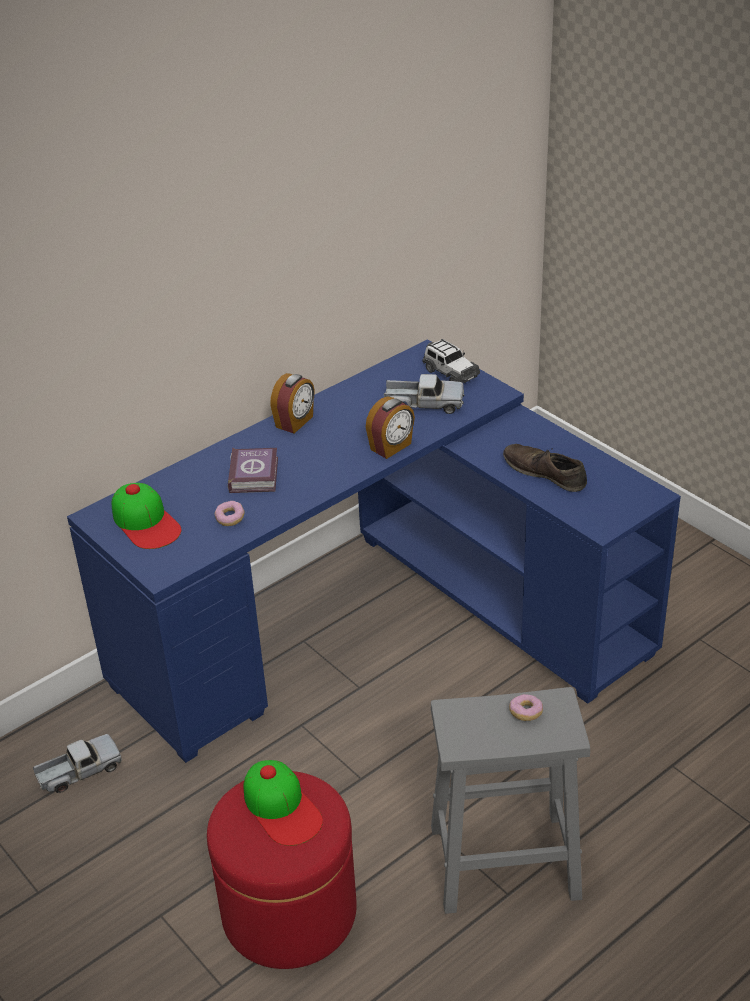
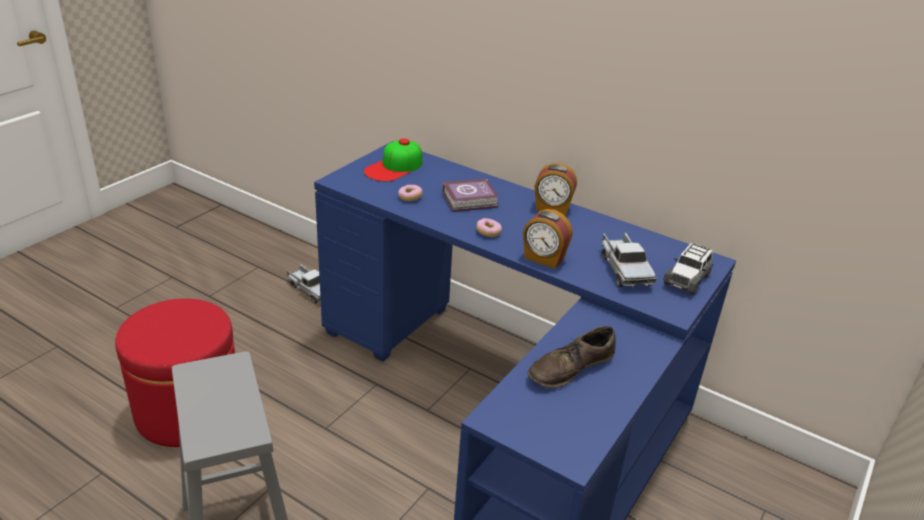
camera: 70 degrees right, 5 degrees down
cap [244,760,323,846] -> none
brown shoe [503,444,587,492] -> brown shoe turned 150 degrees counterclockwise [527,326,616,388]
donut [509,694,543,721] -> donut moved to [476,218,502,237]

